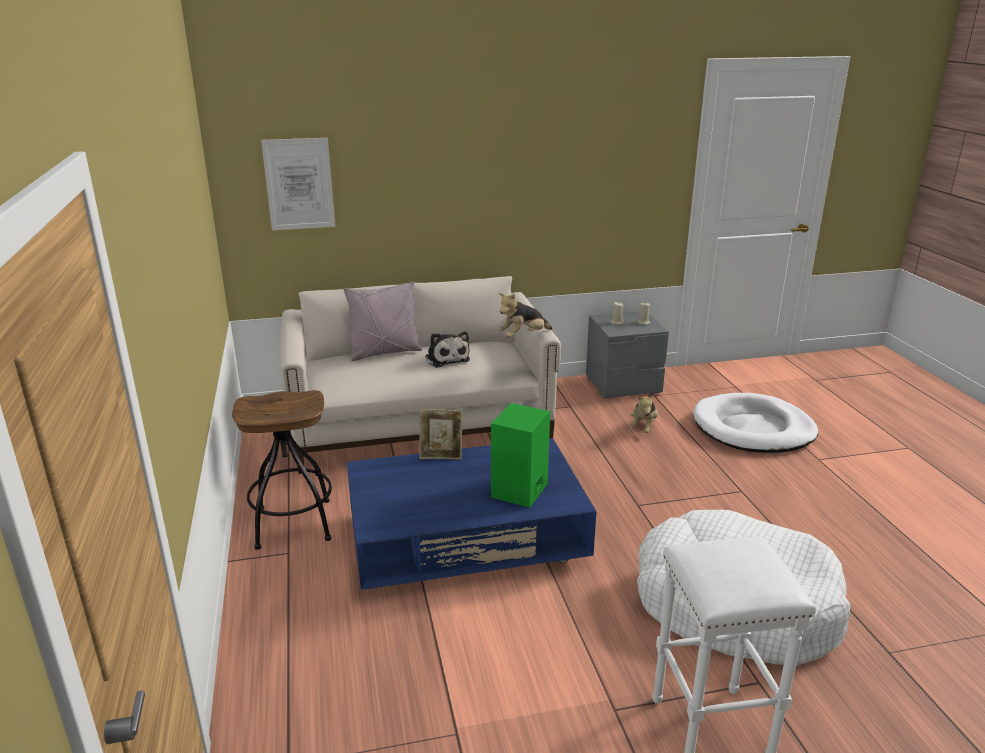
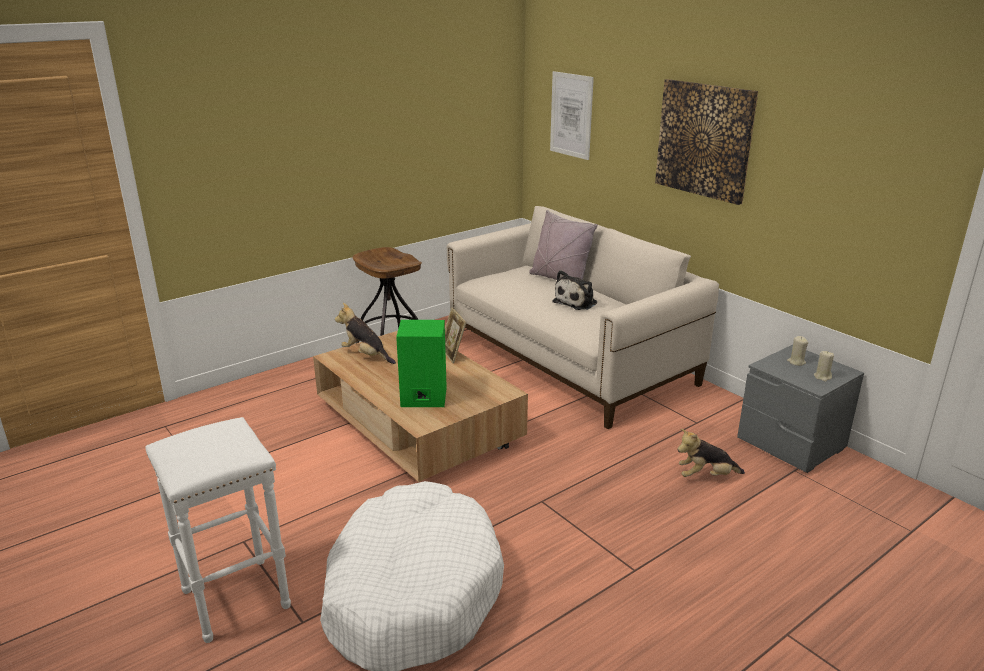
camera: 65 degrees right, 0 degrees up
blue coffee table [347,438,596,590] -> brown coffee table [313,331,528,482]
plush toy [499,293,552,337] -> plush toy moved to [335,303,396,364]
white dog bed [693,393,818,453] -> none
none -> picture [655,79,758,205]

